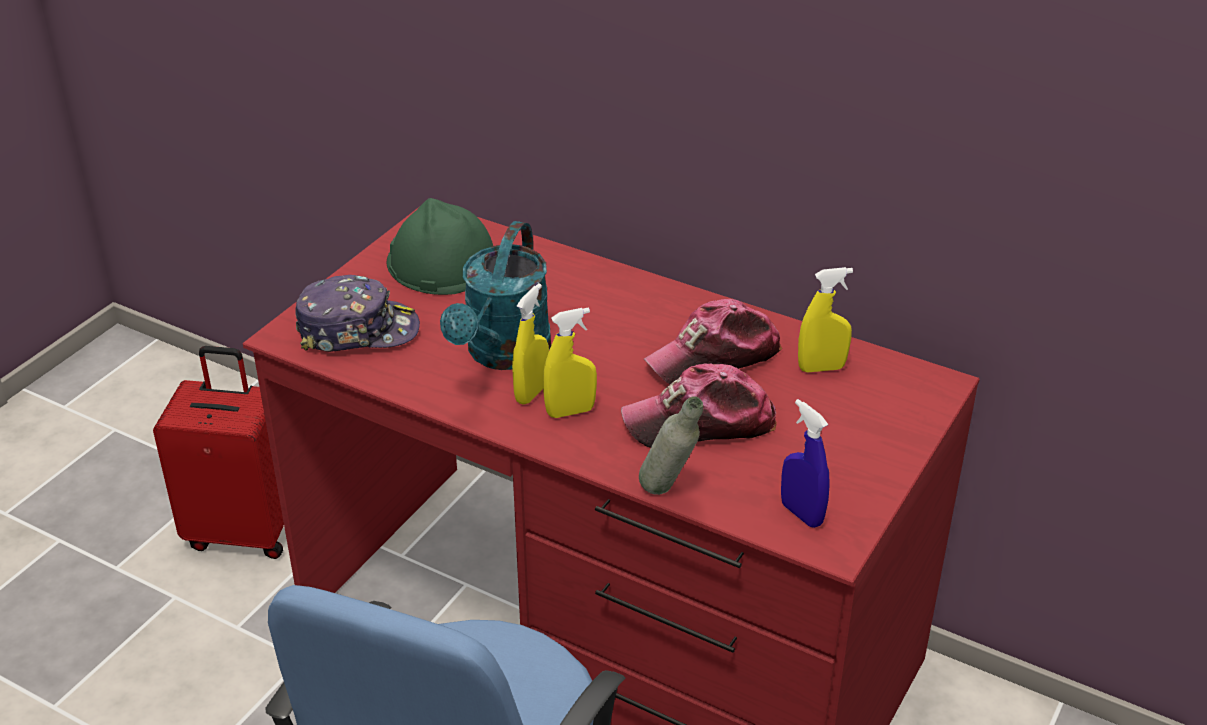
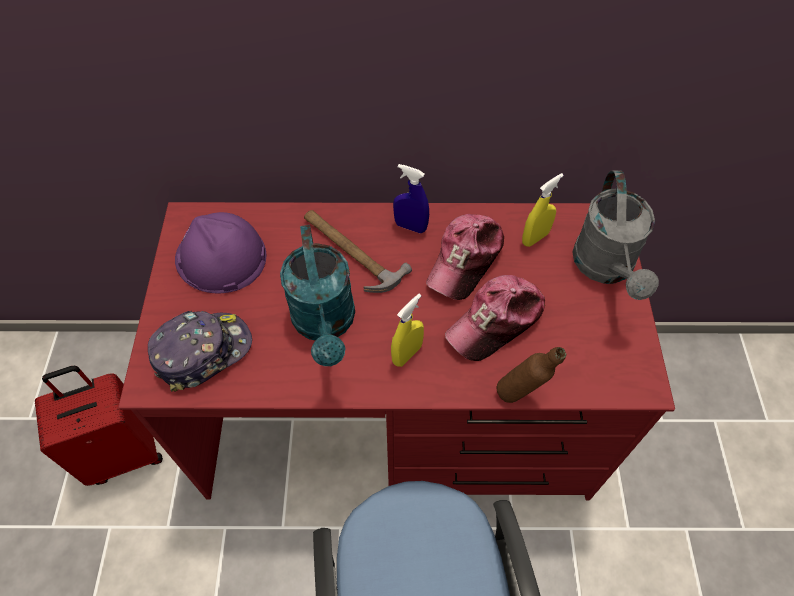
camera: 30 degrees left, 20 degrees up
green hard hat [387,198,493,295] -> purple hard hat [175,212,266,293]
yellow spray bottle [512,283,549,405] -> none
grey bottle [639,396,703,495] -> brown bottle [497,347,566,403]
blue spray bottle [781,399,830,528] -> blue spray bottle moved to [393,164,429,233]
none -> hammer [304,210,412,293]
none -> grey watering can [572,170,659,300]

